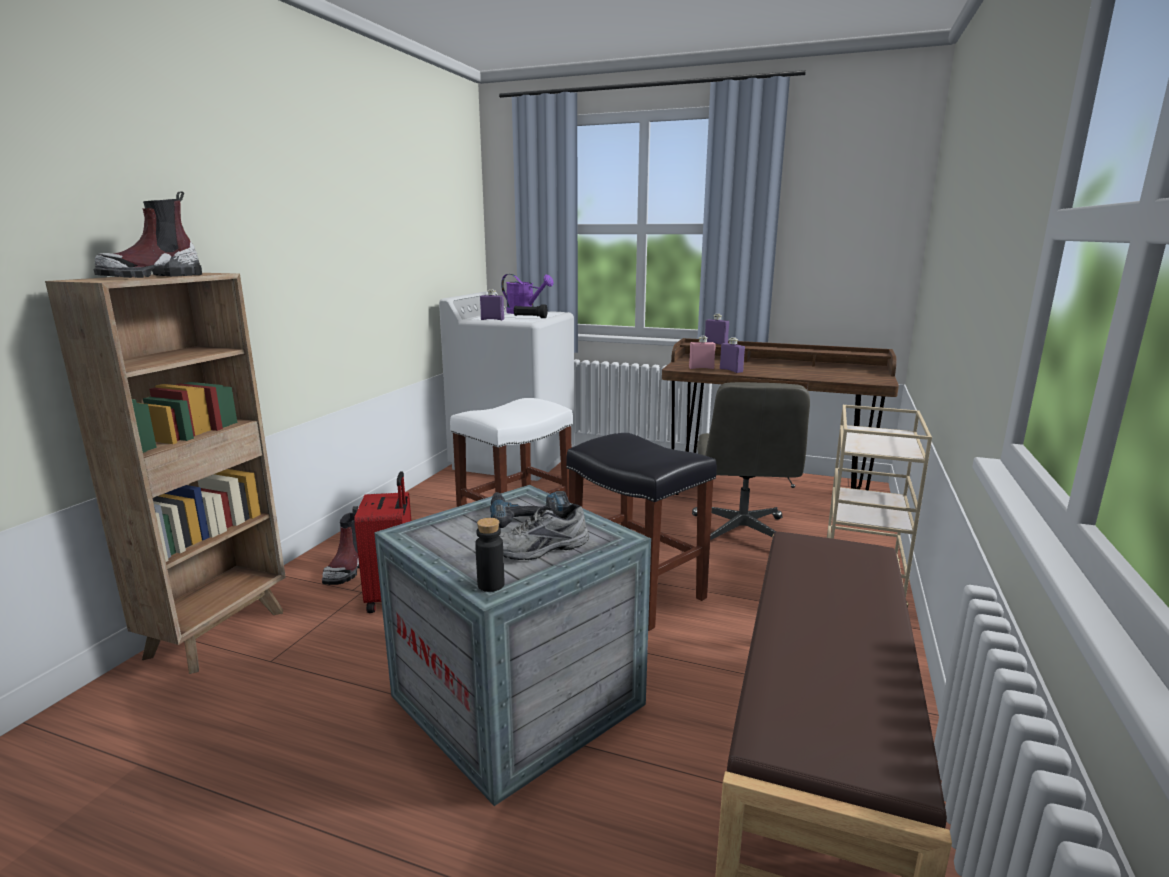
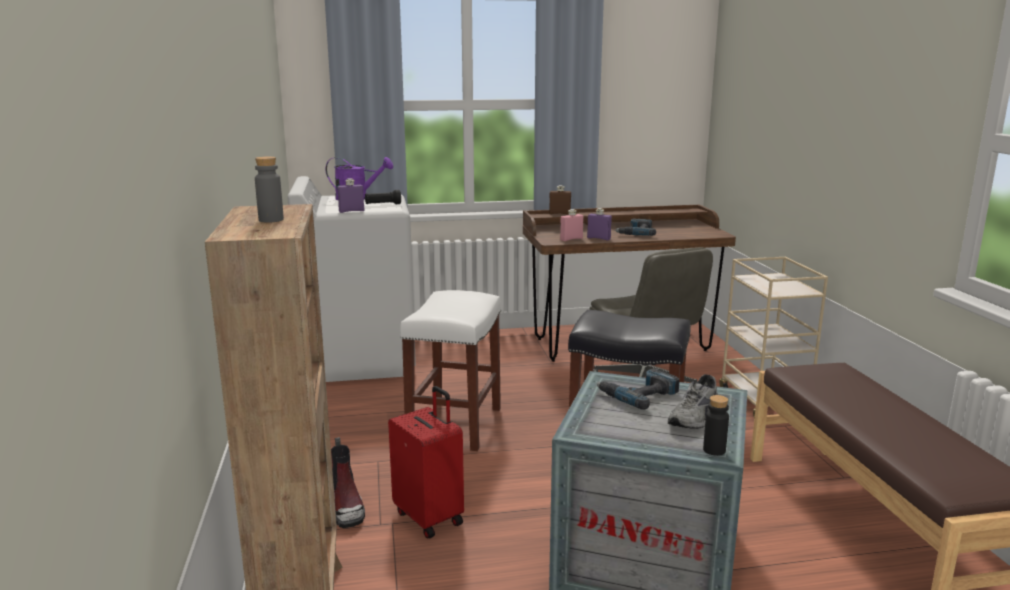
camera: 30 degrees left, 0 degrees up
boot [93,191,202,278] -> grey bottle [255,156,284,223]
purple bottle [705,314,729,345] -> brown bottle [549,185,571,214]
none -> power drill [615,219,656,236]

